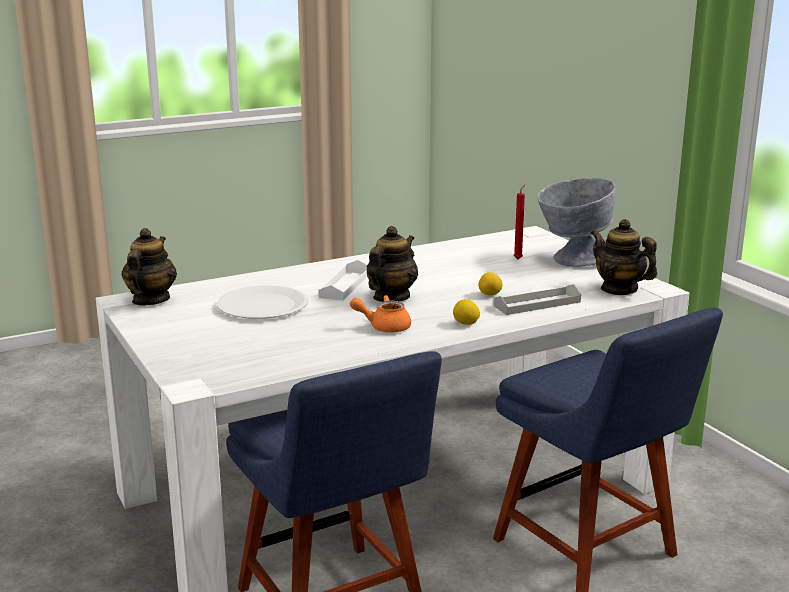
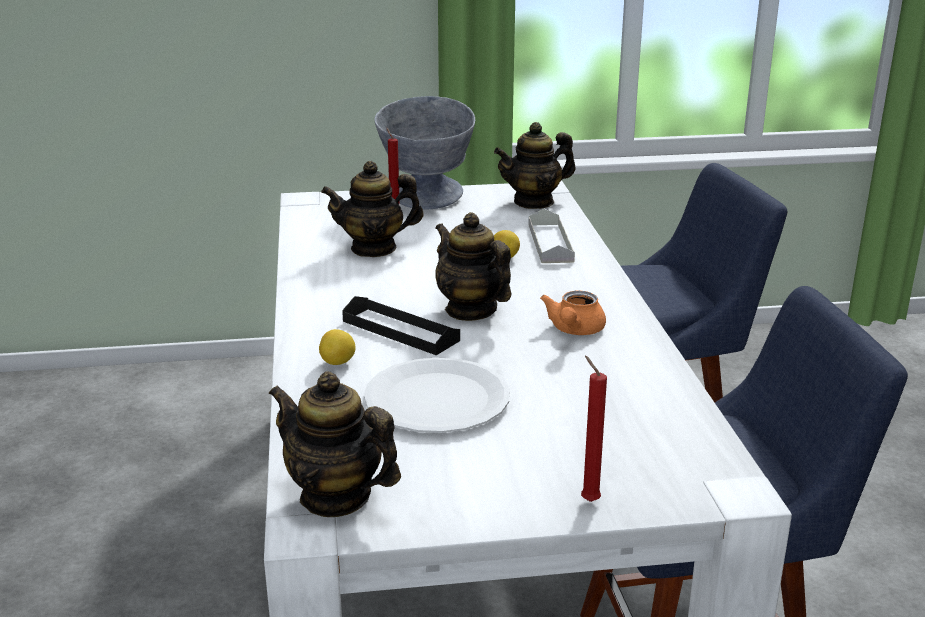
camera: 70 degrees left, 5 degrees up
white tray [318,260,367,301] -> black tray [342,296,460,355]
lemon [453,299,480,325] -> lemon moved to [319,329,355,365]
none -> teapot [321,161,423,257]
none -> red candle [581,356,607,502]

